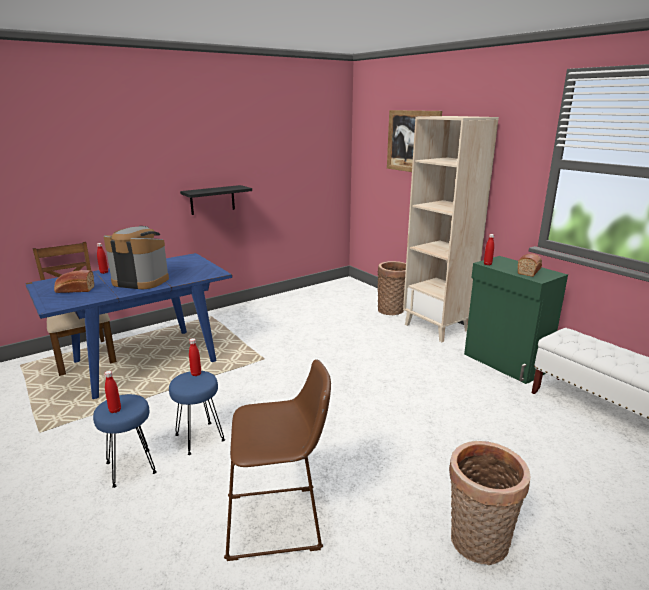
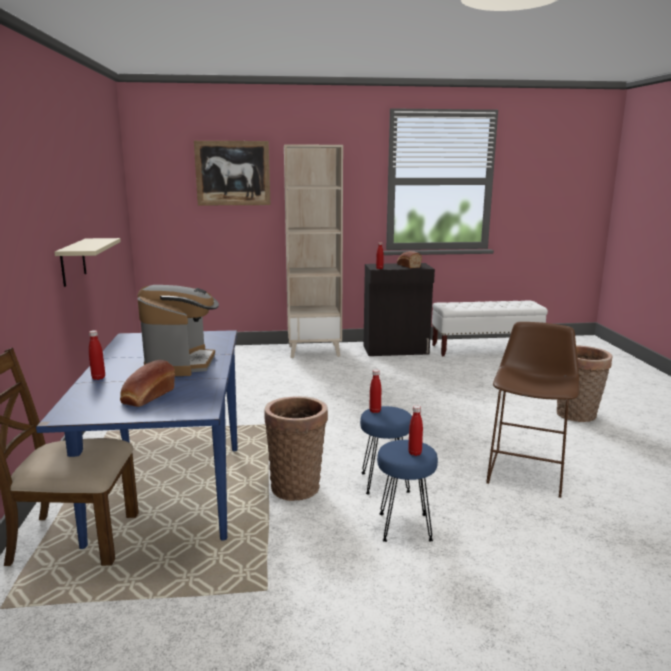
camera: 60 degrees left, 5 degrees down
coffee machine [103,226,169,289] -> coffee machine turned 135 degrees clockwise [137,285,219,376]
black shelf [180,185,252,215] -> beige shelf [54,238,121,287]
basket [378,261,406,315] -> basket moved to [264,396,328,501]
green cabinet [464,256,568,384] -> black cabinet [364,263,435,356]

